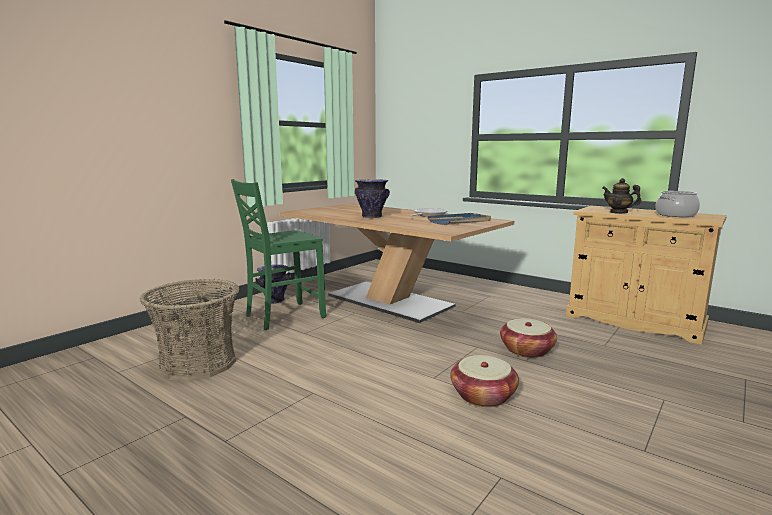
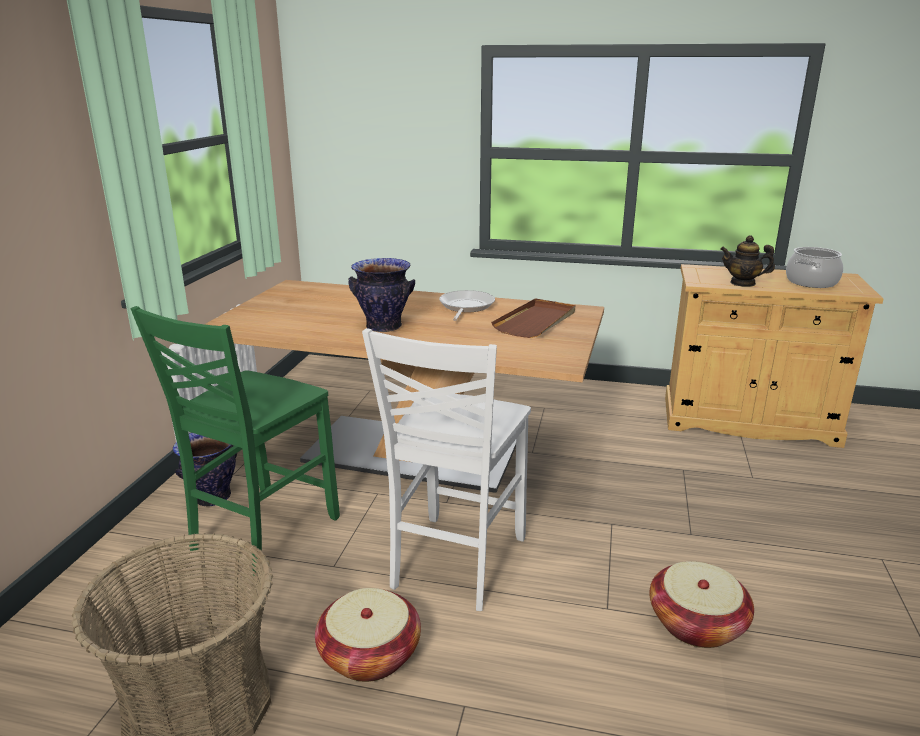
camera: 25 degrees left, 10 degrees up
blue tray [427,213,491,225] -> brown tray [491,298,575,338]
basket [500,318,557,358] -> basket moved to [315,588,421,682]
none -> white chair [362,328,531,611]

